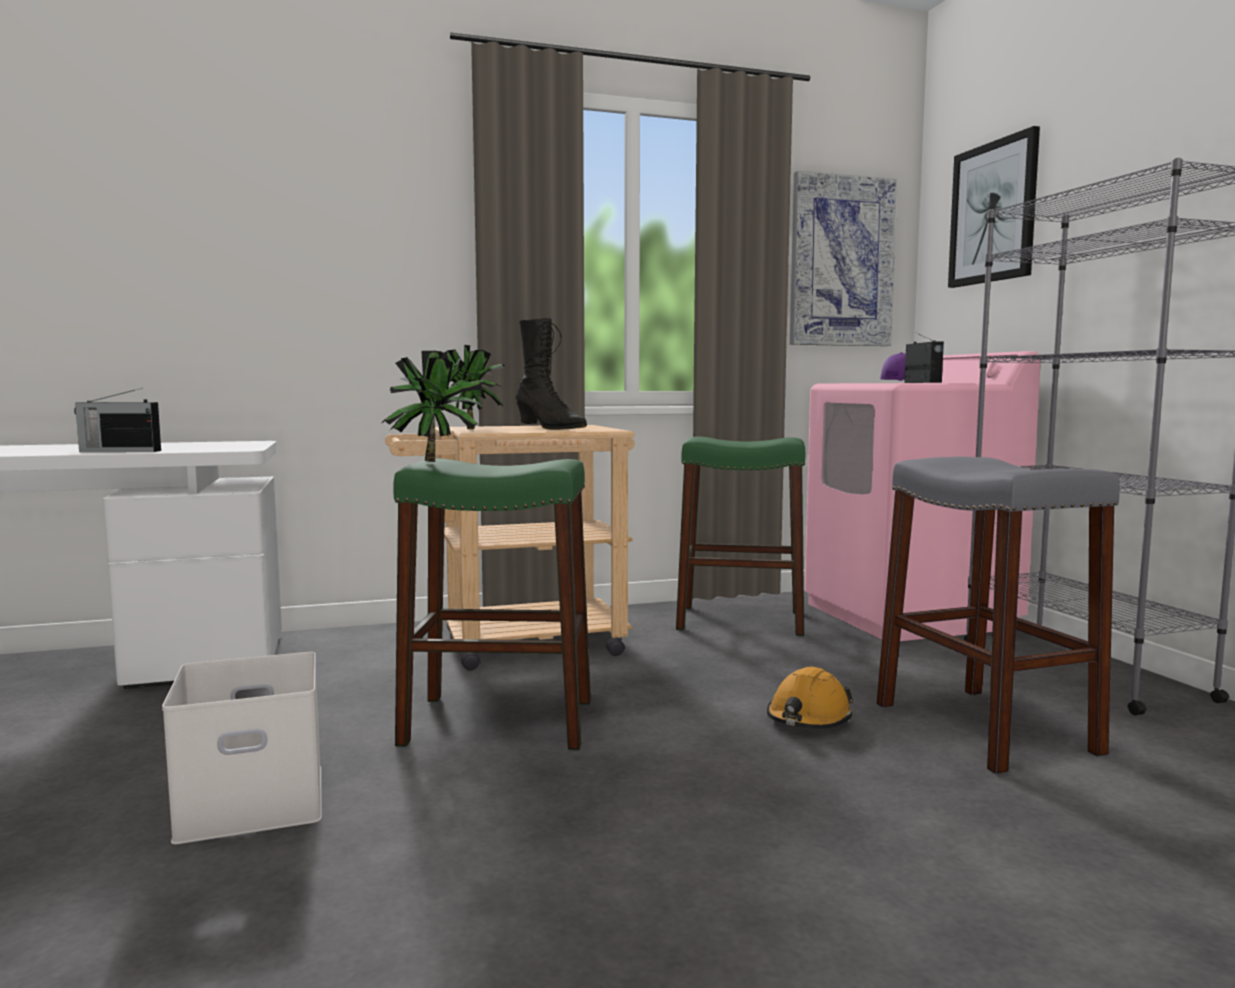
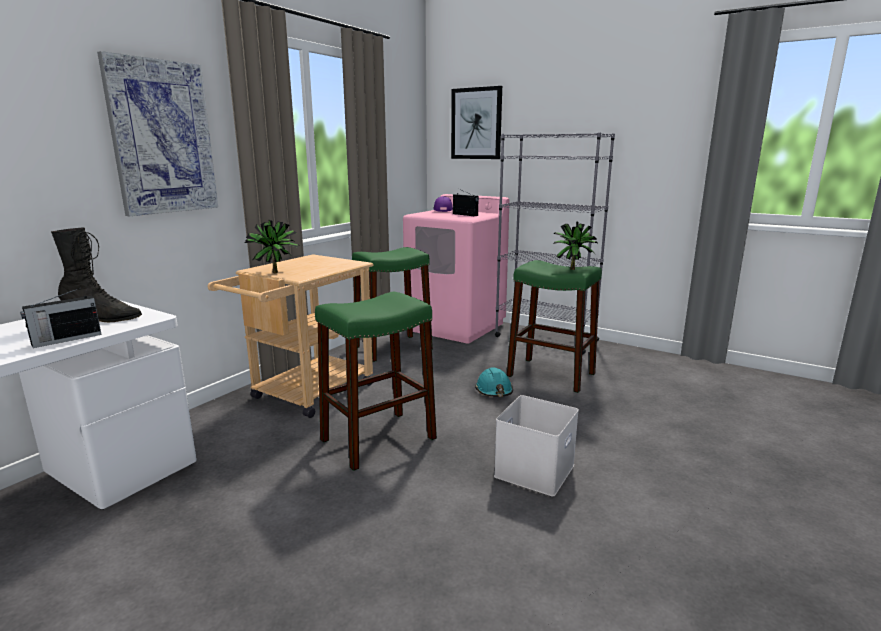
camera: 40 degrees left, 10 degrees up
white storage box [162,652,322,845] -> white storage box moved to [494,395,579,496]
potted plant [381,351,482,462] -> potted plant moved to [553,221,599,270]
black boot [516,318,587,430] -> black boot moved to [51,228,142,322]
orange hard hat [767,667,853,728] -> turquoise hard hat [475,367,513,397]
picture [790,171,898,346] -> picture moved to [97,51,218,216]
grey stool [876,457,1120,774] -> green stool [507,260,602,393]

